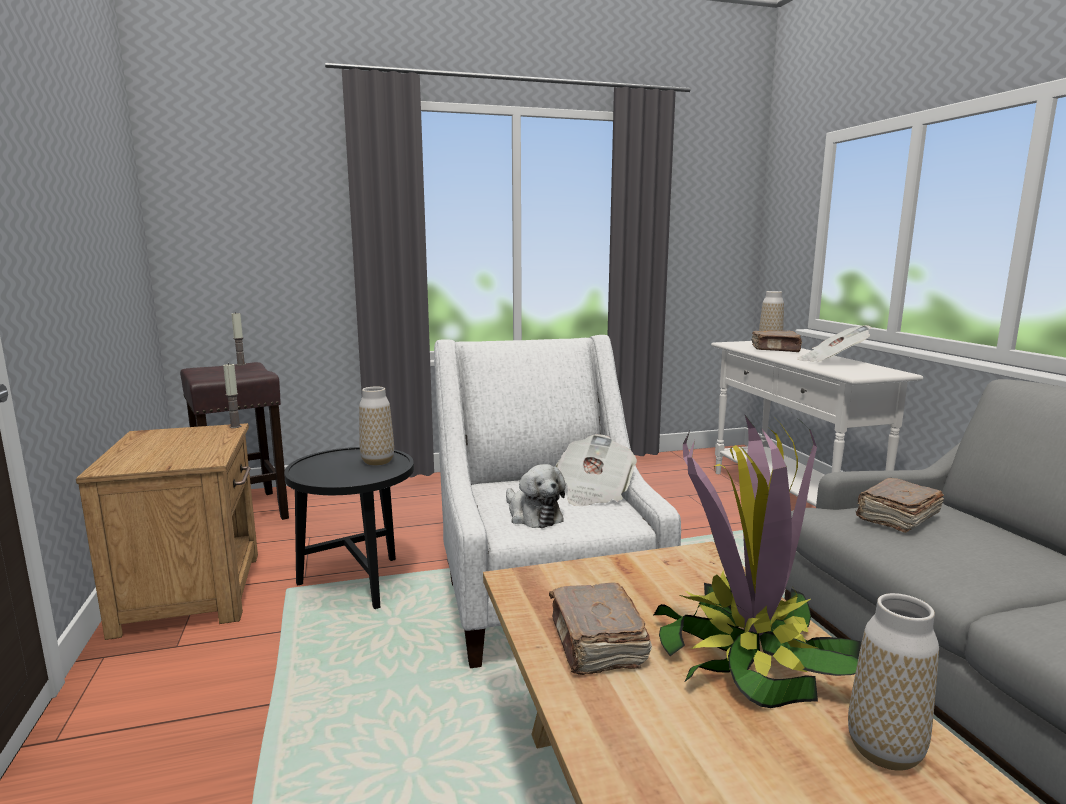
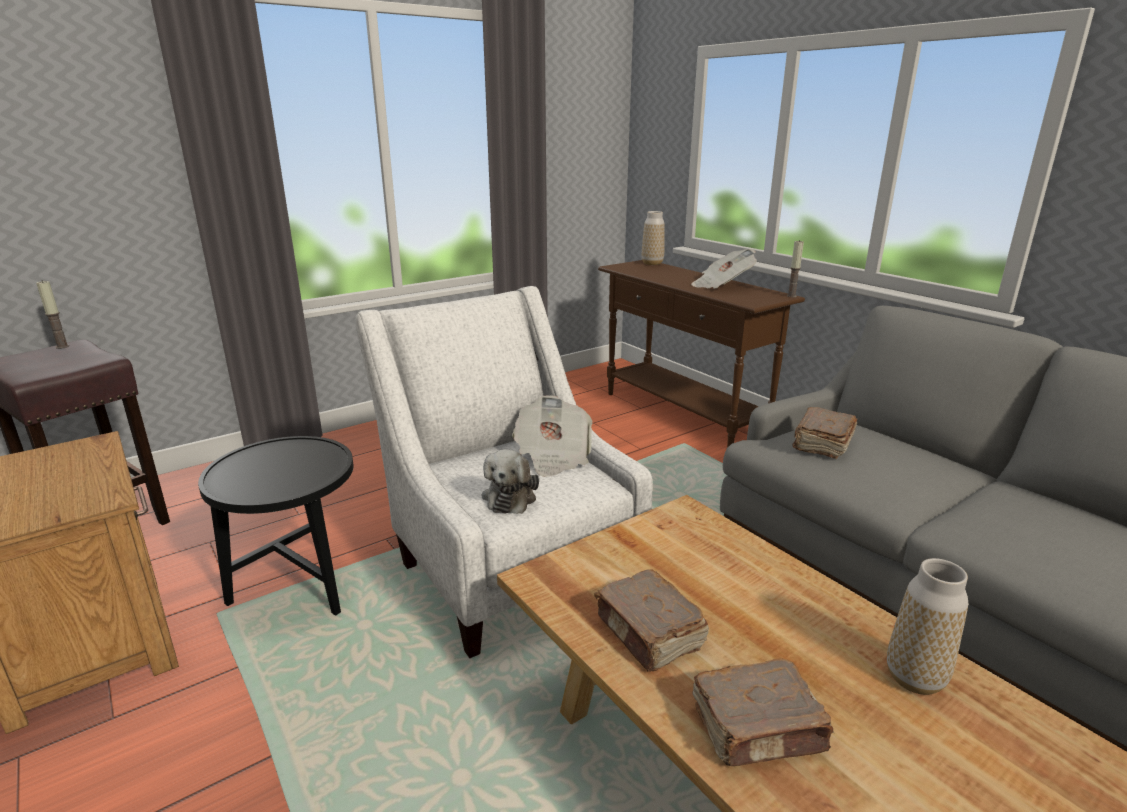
camera: 20 degrees left, 10 degrees up
candle [223,363,241,428] -> candle moved to [787,240,804,297]
vase [359,386,394,466] -> none
plush toy [506,464,566,528] -> plush toy turned 60 degrees clockwise [482,449,539,514]
potted plant [654,415,861,708] -> none
white console table [711,341,923,507] -> brown console table [598,260,805,447]
brown book [751,331,802,352] -> brown book moved to [692,658,834,766]

